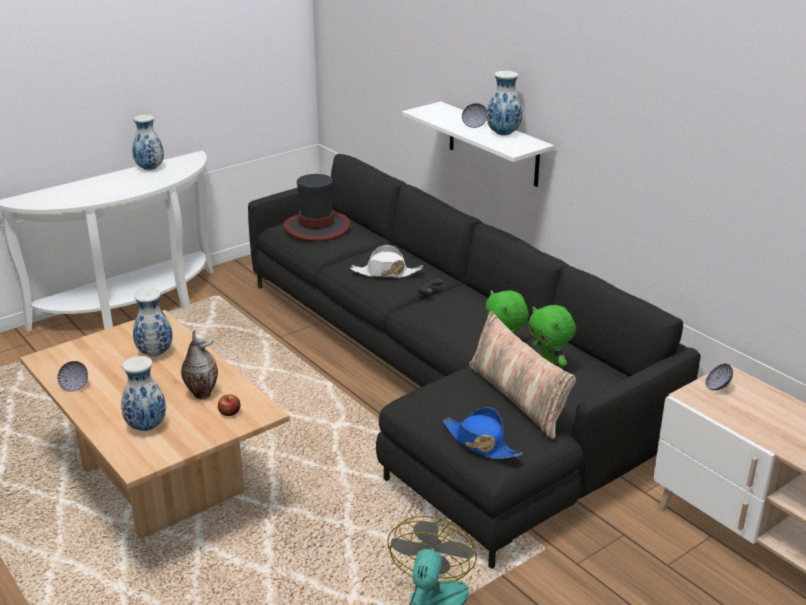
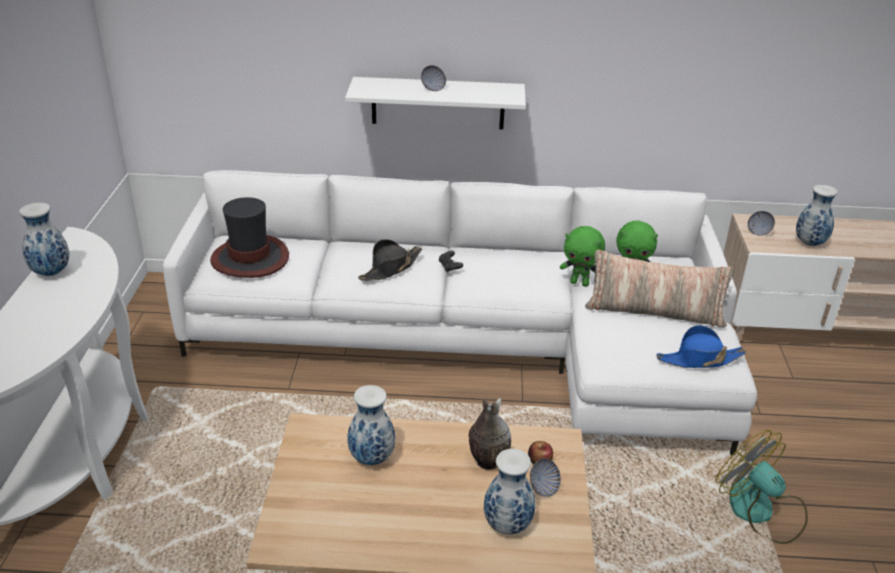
camera: 50 degrees left, 5 degrees up
bowl [57,361,88,392] -> bowl moved to [530,458,561,497]
black sofa [248,154,701,569] -> white sofa [163,170,757,455]
white hat [350,245,423,278] -> black hat [358,239,422,281]
vase [487,71,522,136] -> vase moved to [796,185,838,246]

